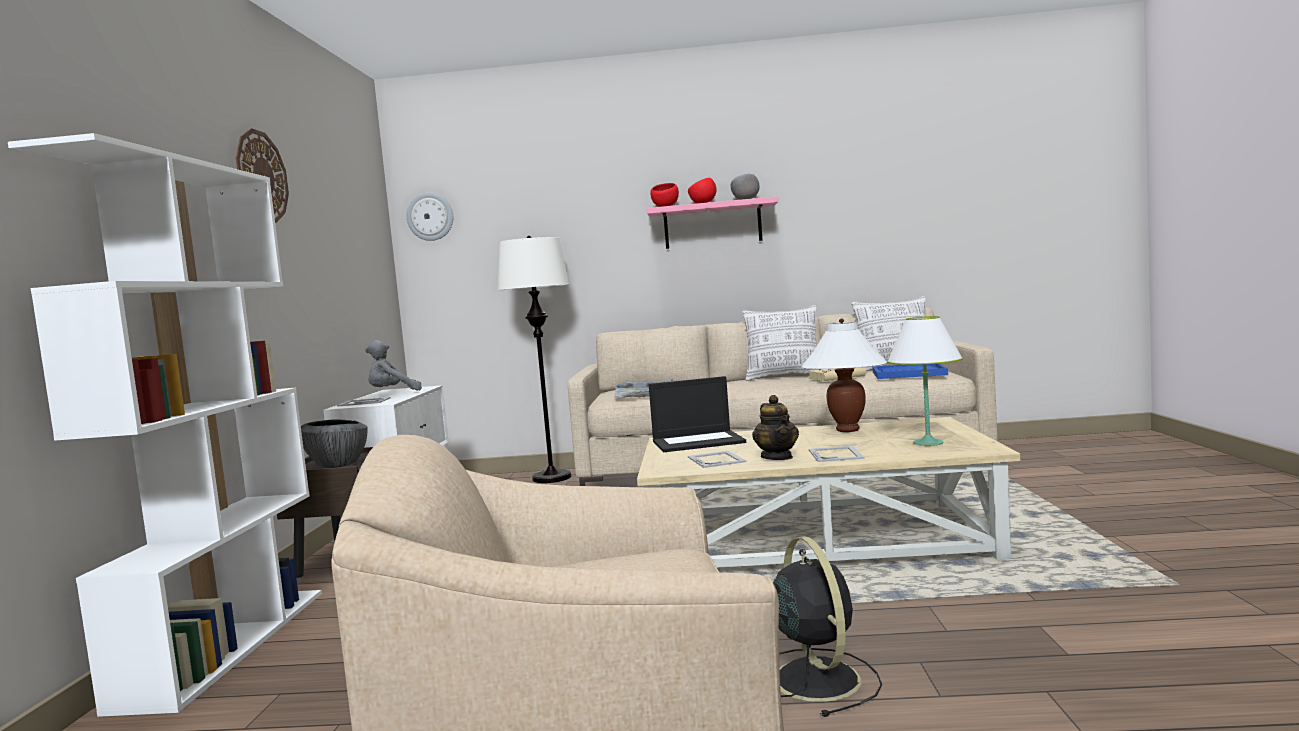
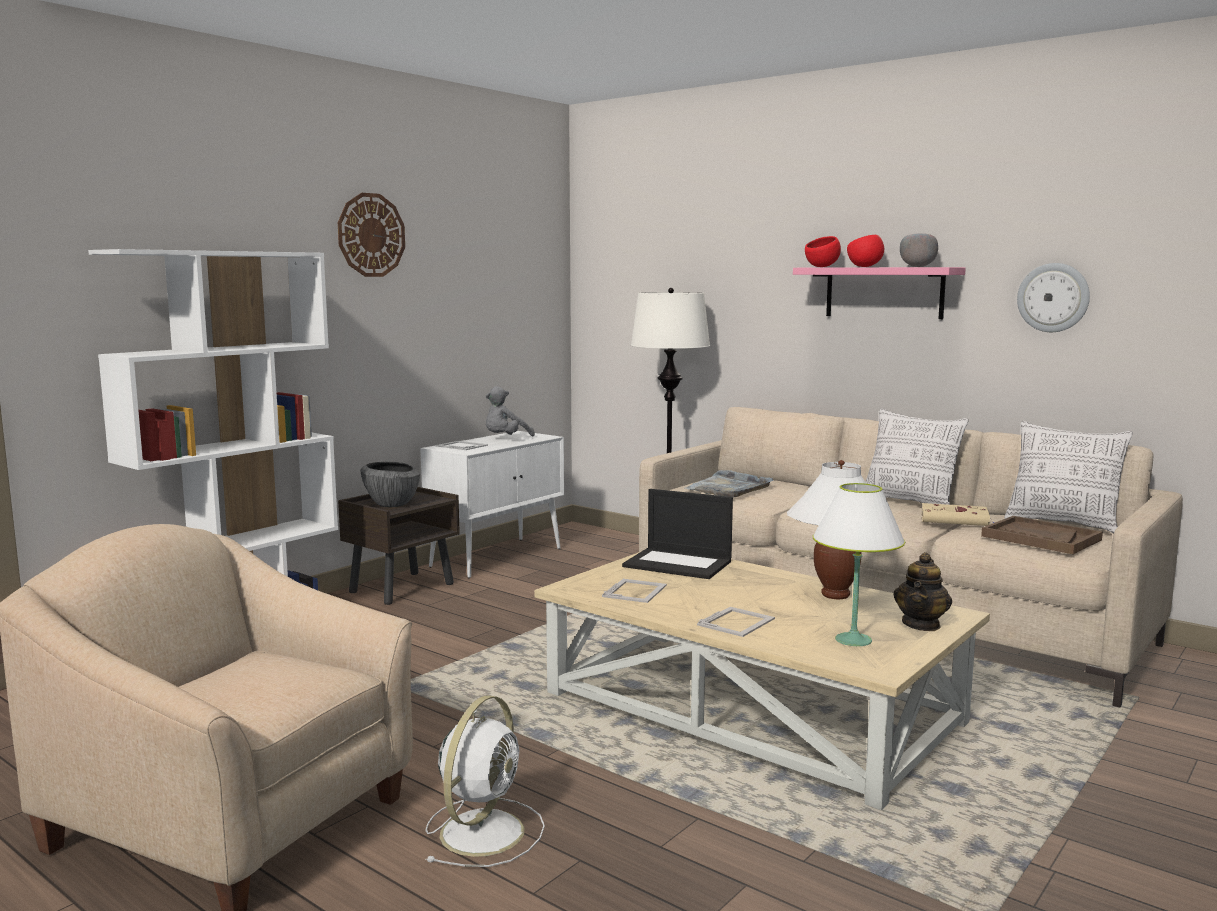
camera: 35 degrees right, 5 degrees up
grey plush toy [365,340,422,391] -> grey plush toy turned 60 degrees counterclockwise [486,386,535,437]
wall clock [407,192,453,241] -> wall clock moved to [1017,263,1090,332]
teapot [752,395,799,460] -> teapot moved to [893,552,952,631]
black fan [773,536,882,717] -> white fan [425,696,545,867]
blue tray [873,363,948,379] -> brown tray [981,516,1103,554]

